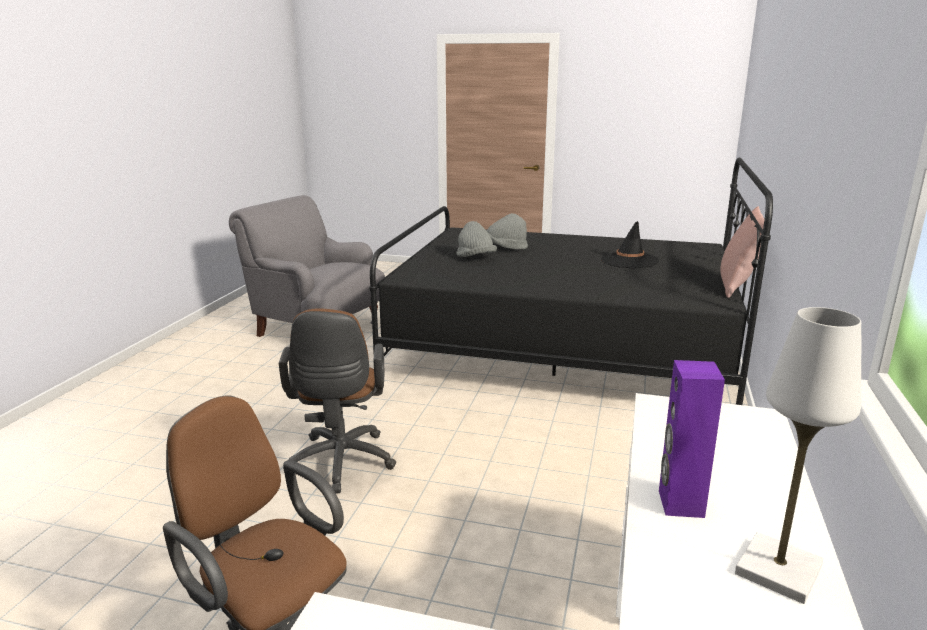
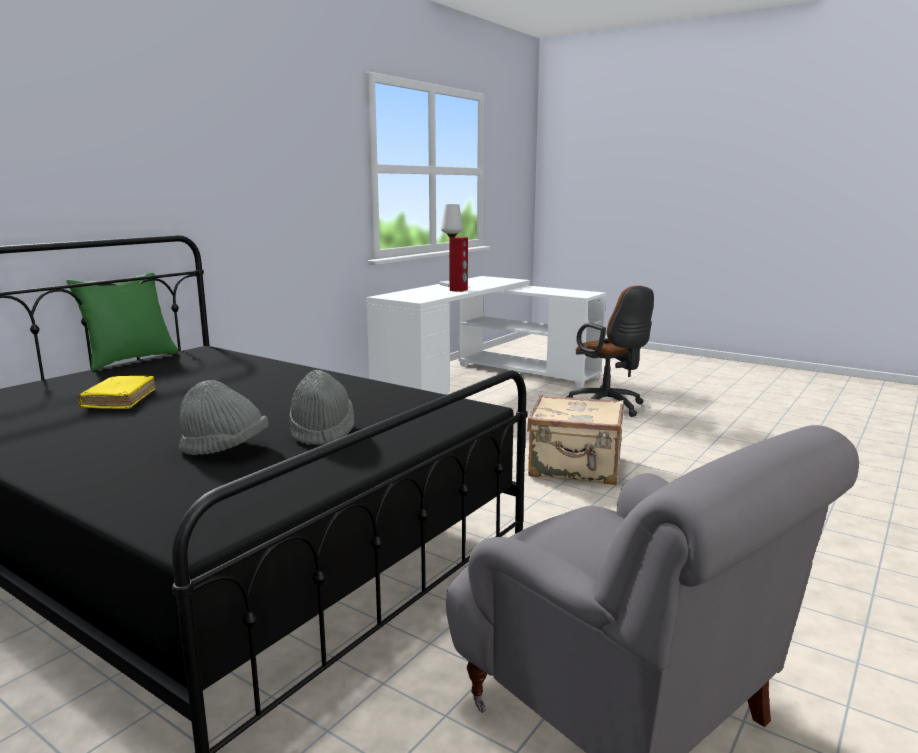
camera: 160 degrees left, 5 degrees down
brown office chair [279,308,396,493] -> beige suitcase [527,395,624,485]
black hat [601,221,659,268] -> yellow book [78,376,155,409]
purple speaker [659,360,725,518] -> red speaker [449,237,468,292]
pink pillow [720,206,765,298] -> green pillow [66,273,179,371]

